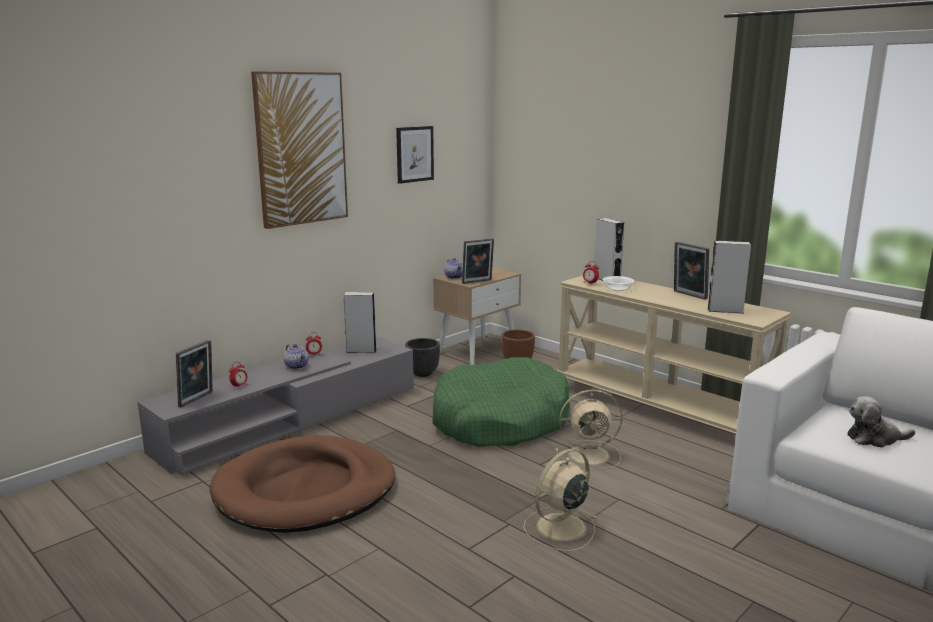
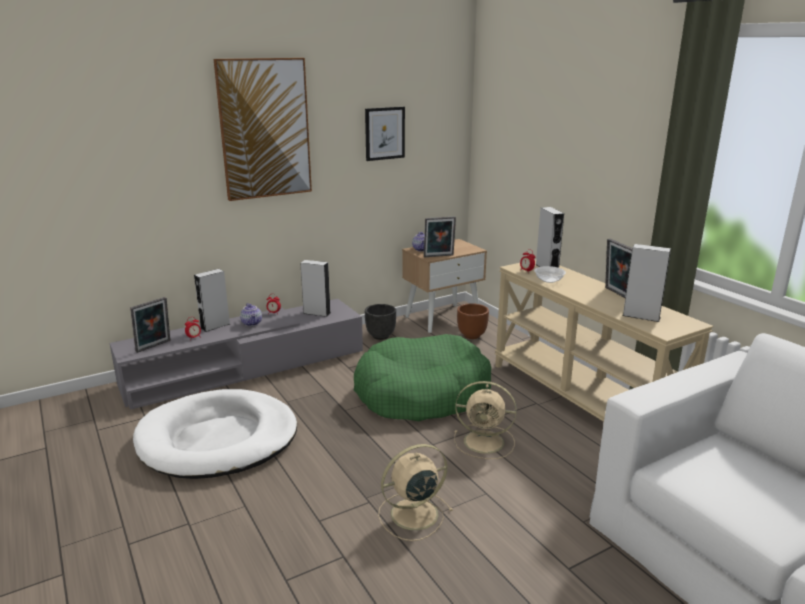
camera: 15 degrees right, 5 degrees up
brown dog bed [210,435,395,533] -> white dog bed [133,389,297,479]
plush toy [847,396,915,448] -> none
none -> grey speaker [194,269,230,332]

